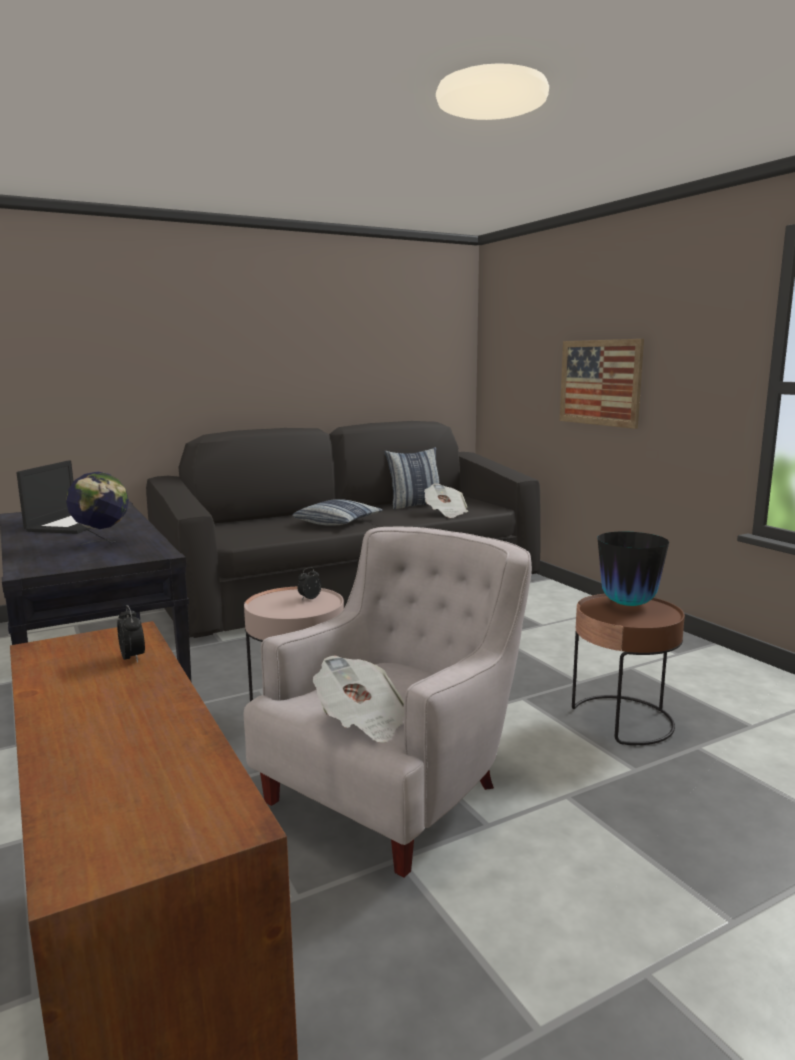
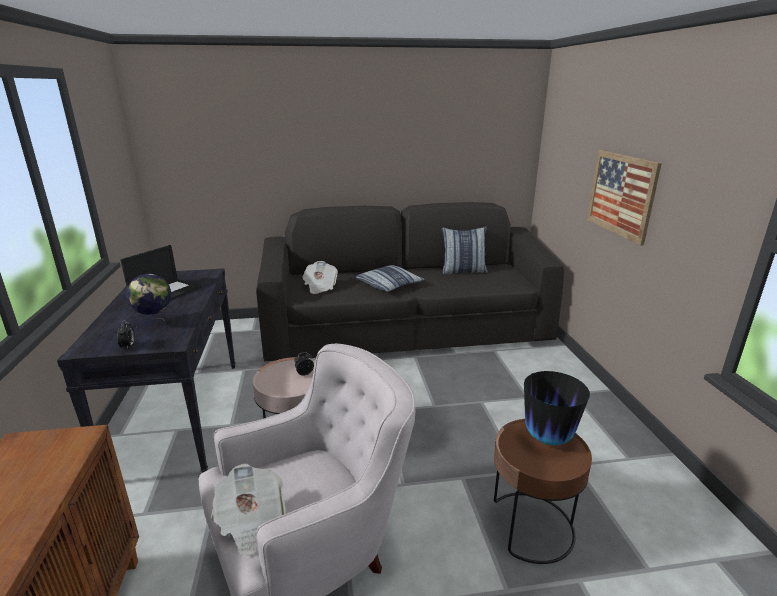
camera: 20 degrees right, 10 degrees up
alarm clock [117,605,145,663] -> alarm clock moved to [117,320,135,350]
newspaper [424,484,468,518] -> newspaper moved to [302,261,338,294]

